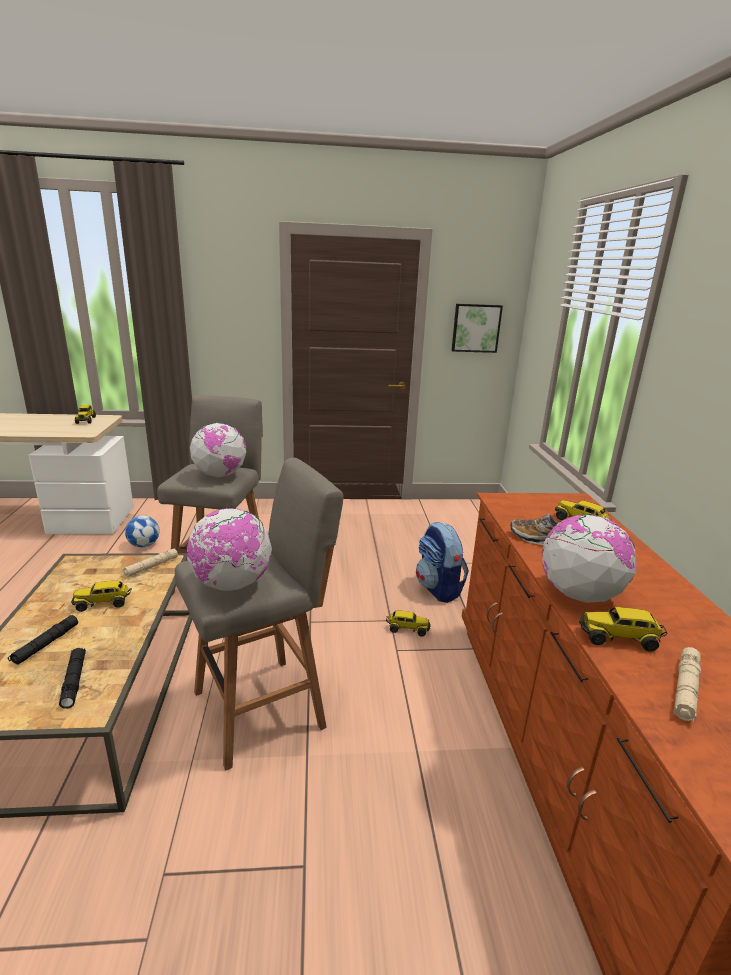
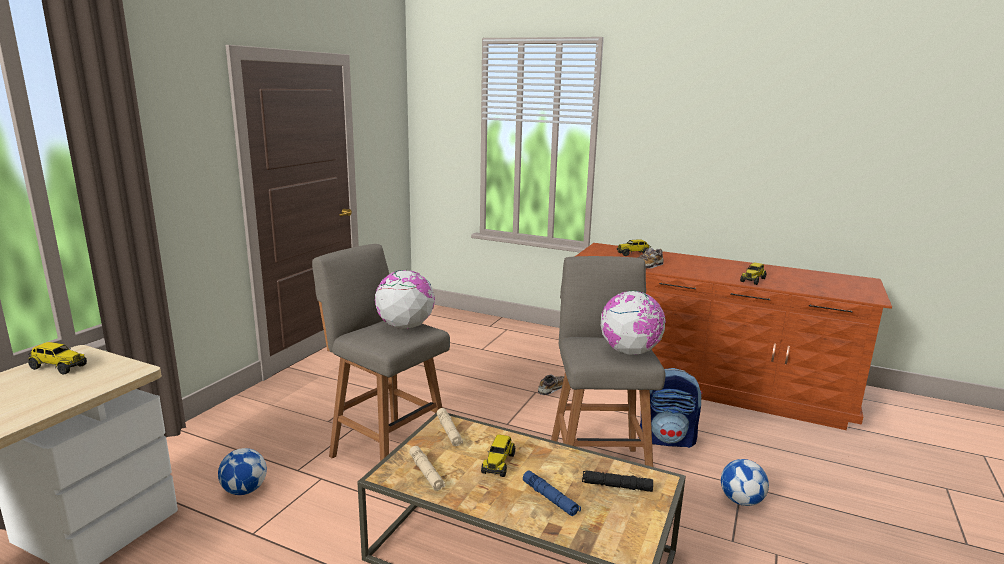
camera: 60 degrees left, 5 degrees down
black flashlight [8,615,78,665] -> blue flashlight [523,470,581,516]
toy truck [386,610,431,637] -> shoe [538,375,564,395]
backpack [416,522,469,603] -> backpack moved to [638,368,703,448]
picture [451,304,503,353] -> none
globe [542,514,637,603] -> none
beige flashlight [674,647,701,722] -> beige flashlight moved to [409,446,445,491]
none -> football [721,459,769,506]

